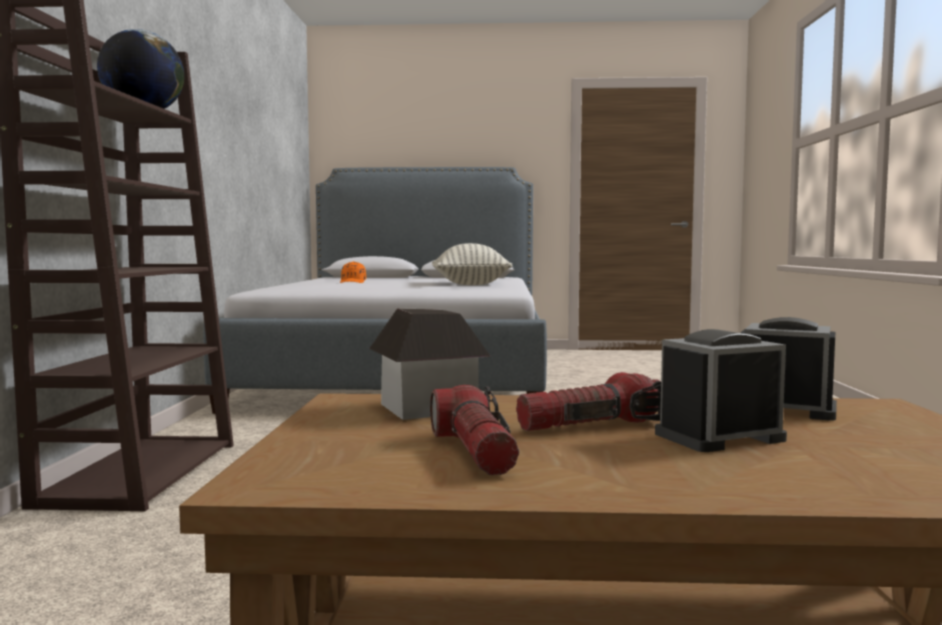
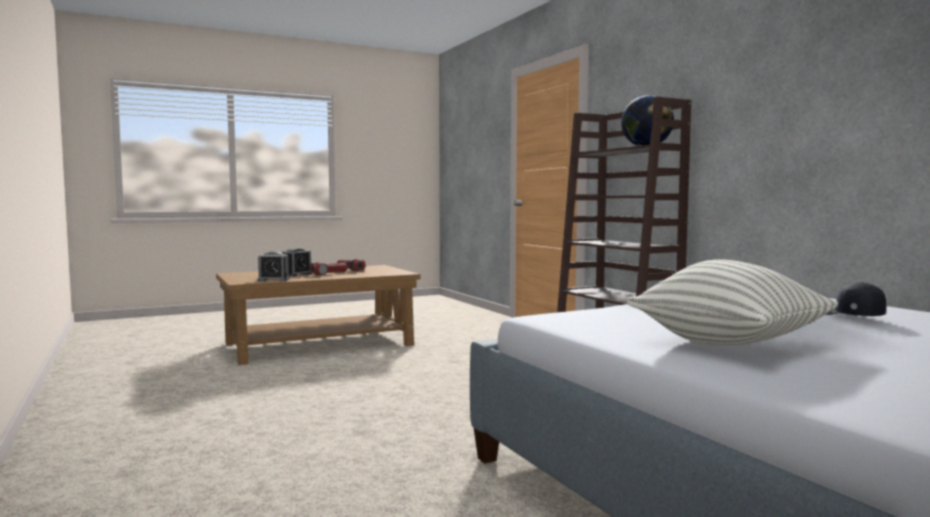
camera: 150 degrees right, 0 degrees up
orange cap [340,261,366,283] -> black cap [825,282,886,316]
toy house [369,308,491,420] -> none

